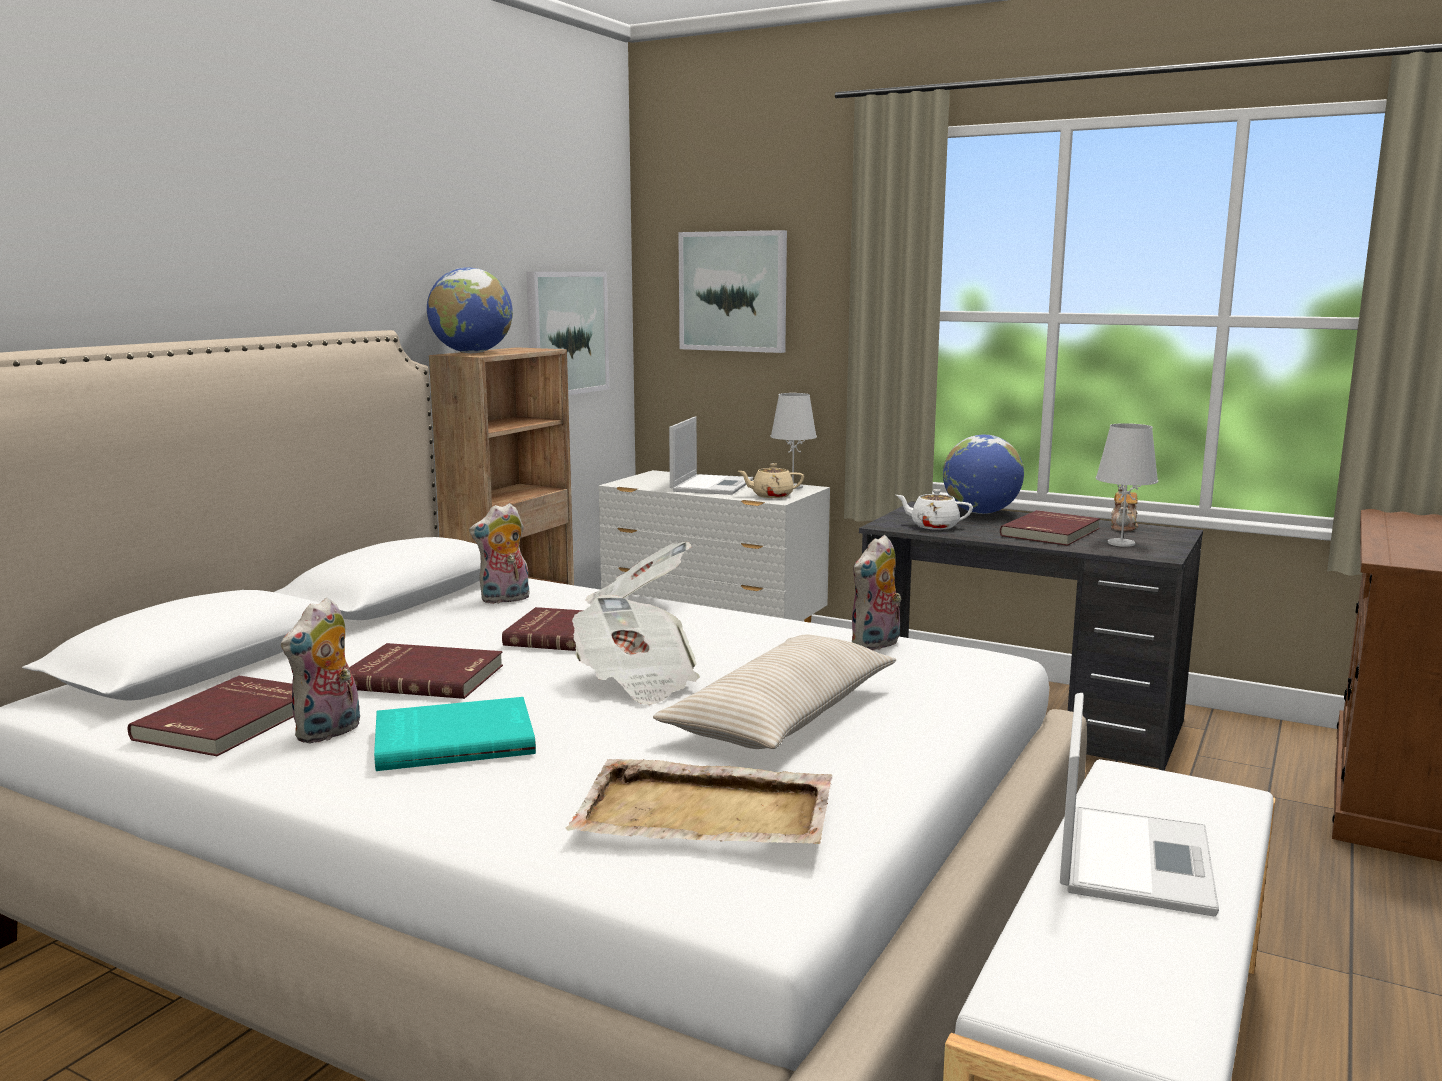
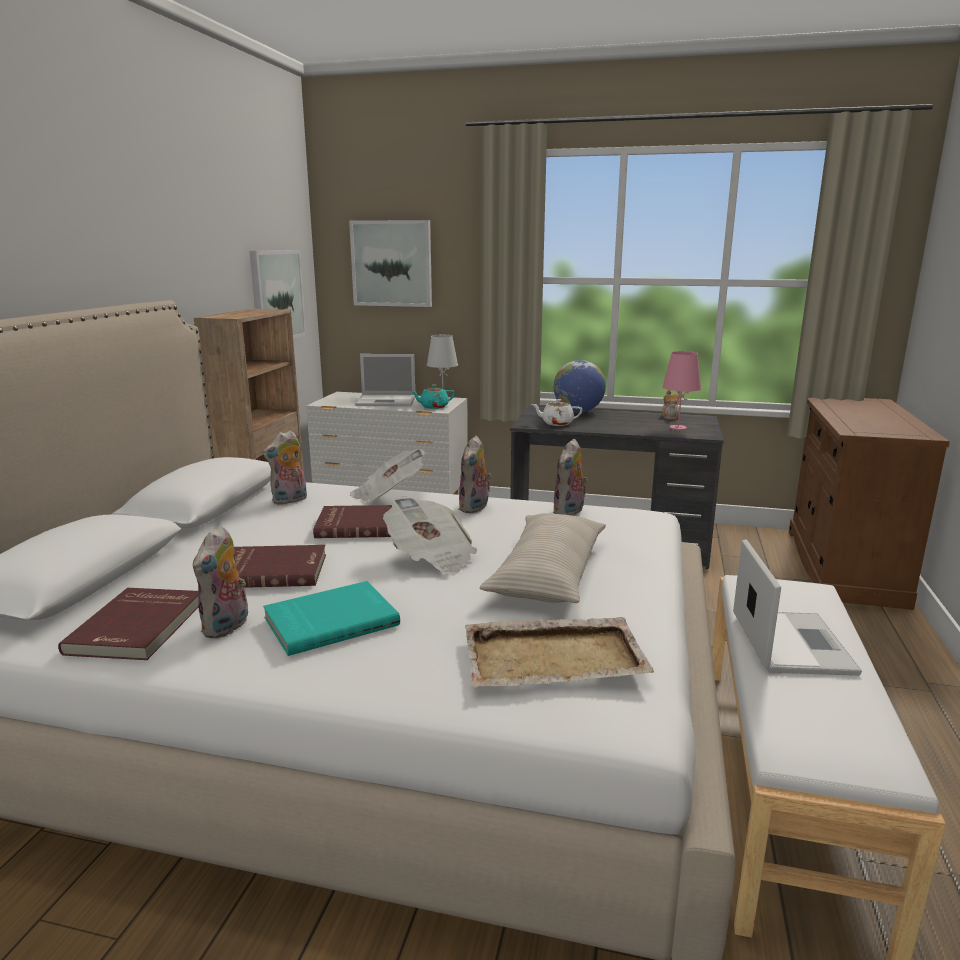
camera: 15 degrees left, 5 degrees up
globe [427,267,513,353] -> none
laptop [669,416,753,495] -> laptop turned 90 degrees clockwise [355,354,415,406]
beige teapot [738,463,804,498] -> turquoise teapot [411,385,455,409]
red book [1000,510,1100,546] -> none
white table lamp [1096,423,1158,547] -> pink table lamp [662,351,701,430]
none -> plush toy [459,435,492,513]

